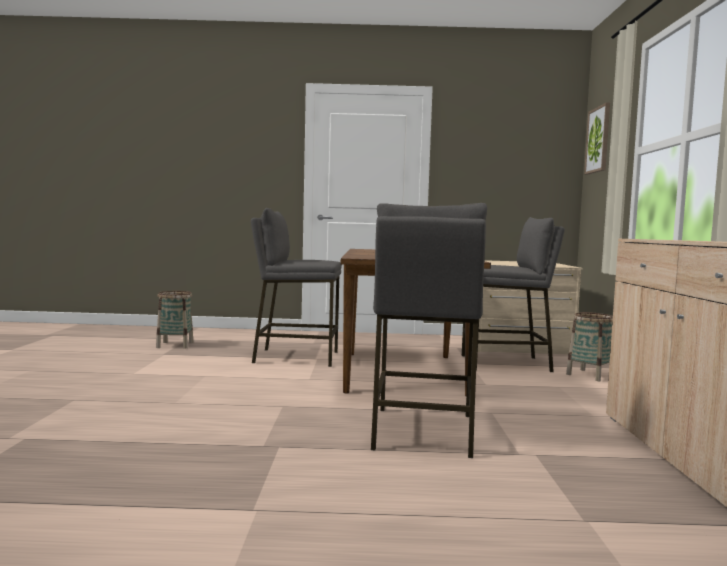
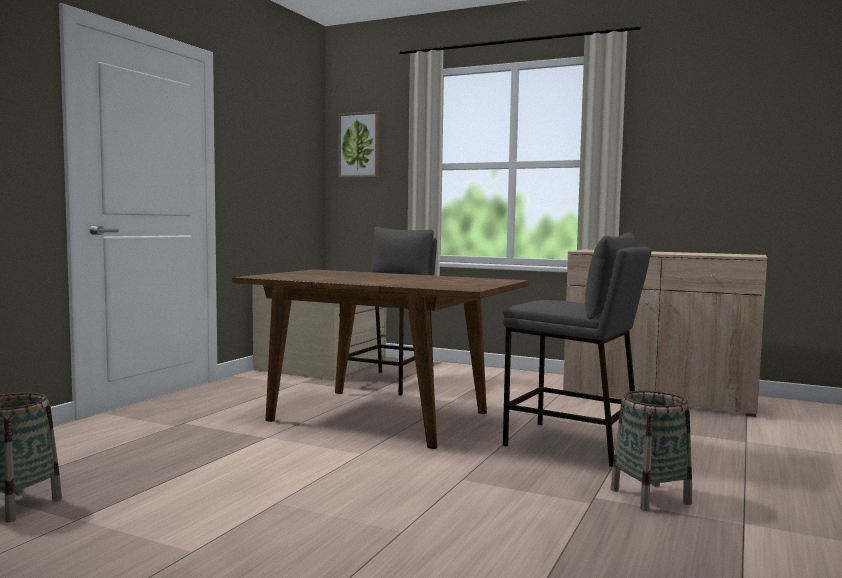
camera: 65 degrees left, 0 degrees up
grey stool [251,208,342,367] -> none
basket [566,312,613,381] -> basket moved to [611,390,692,511]

